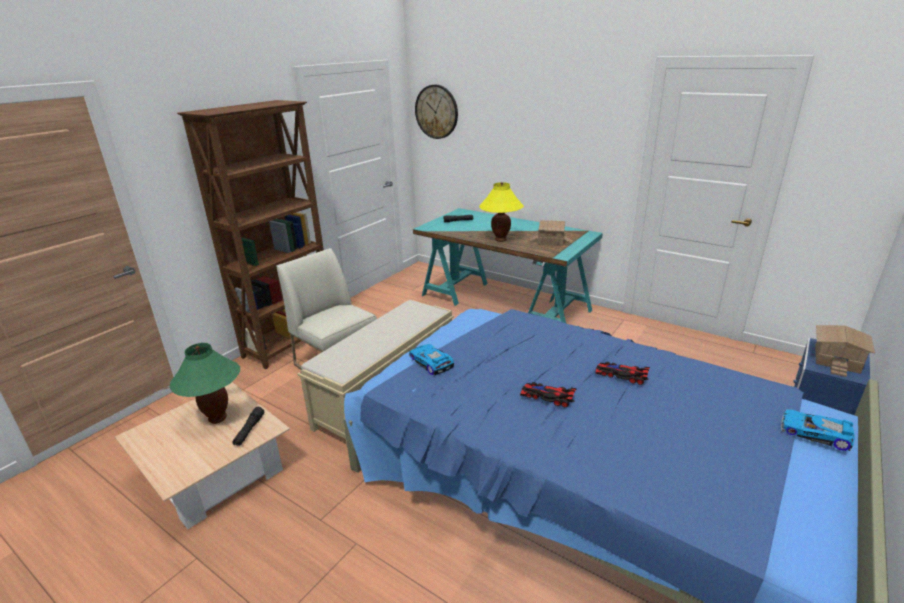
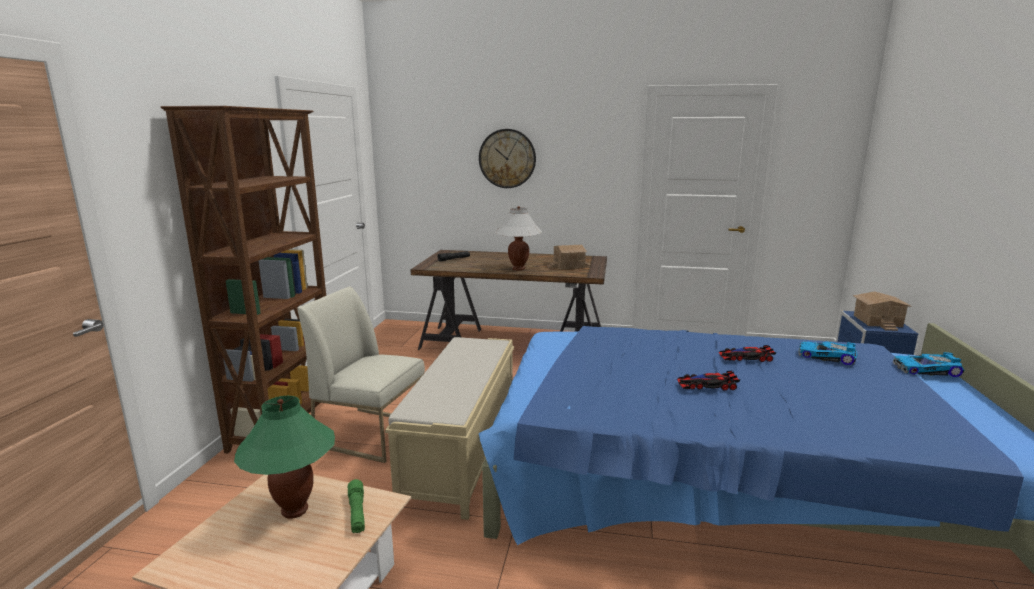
camera: 25 degrees left, 10 degrees down
black flashlight [232,407,264,446] -> green flashlight [348,479,365,533]
toy car [409,344,454,375] -> toy car moved to [799,341,857,365]
turquoise desk [413,208,603,323] -> brown desk [411,250,607,350]
wall clock [415,85,458,139] -> wall clock moved to [479,129,536,188]
yellow table lamp [479,182,524,242] -> white table lamp [495,206,542,271]

